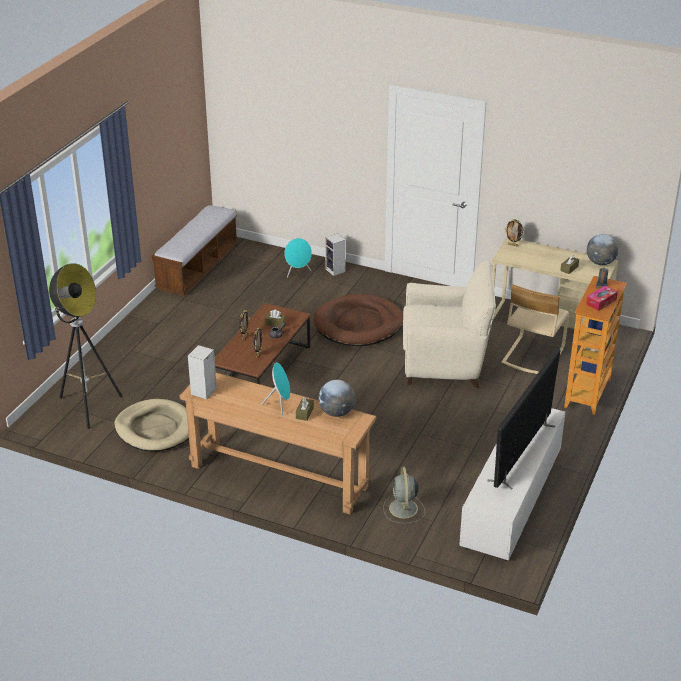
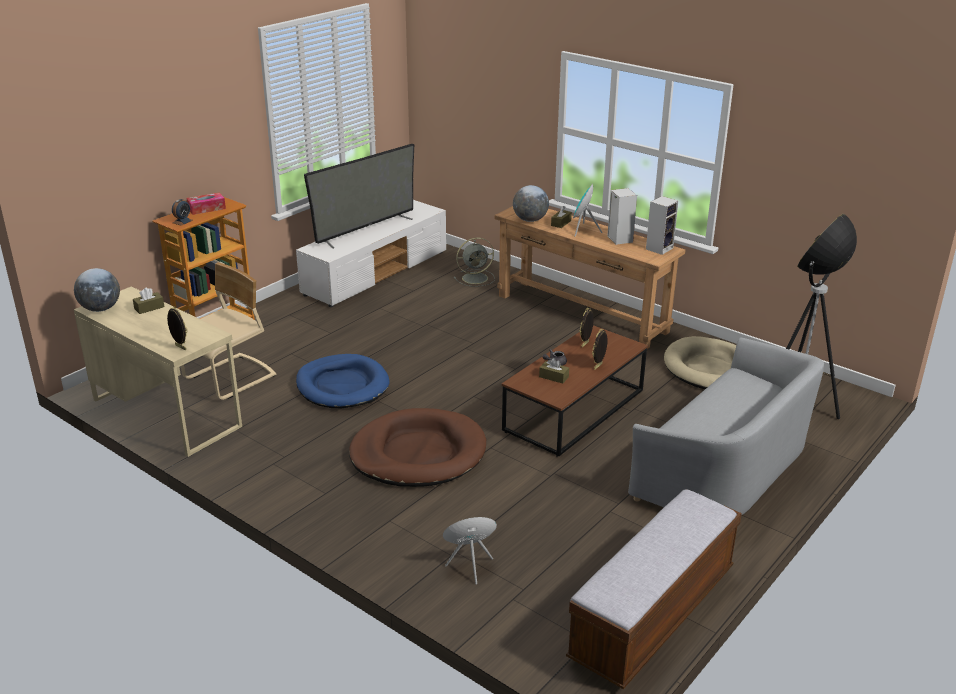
camera: 165 degrees left, 5 degrees down
speaker [325,233,346,276] -> speaker moved to [607,188,637,245]
grey fan [383,467,425,524] -> grey fan turned 60 degrees clockwise [454,237,495,287]
beige armchair [403,260,496,388] -> blue dog bed [296,354,389,408]
none -> grey sofa [628,337,824,515]

